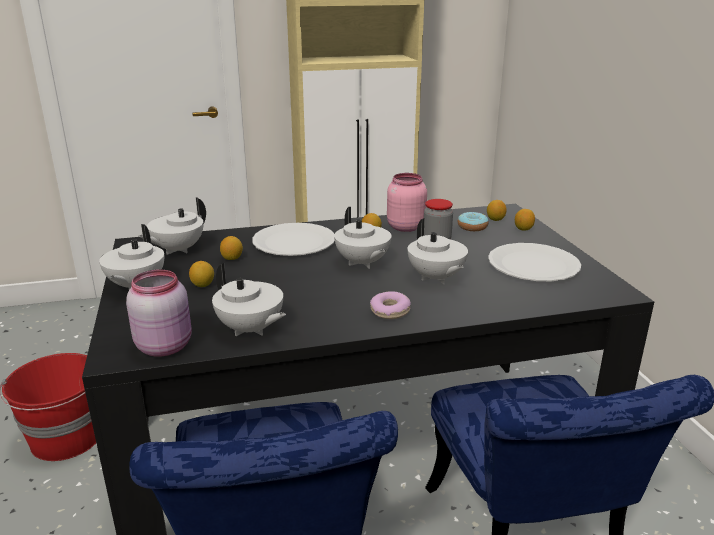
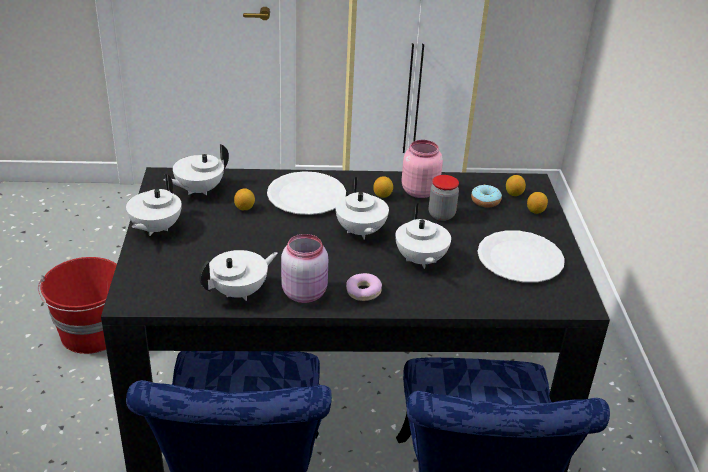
camera: 10 degrees right, 10 degrees up
pink jar [126,270,192,357] -> pink jar moved to [281,234,328,303]
lemon [189,261,214,287] -> none
white teapot [212,263,286,336] -> white teapot turned 90 degrees counterclockwise [199,250,278,301]

